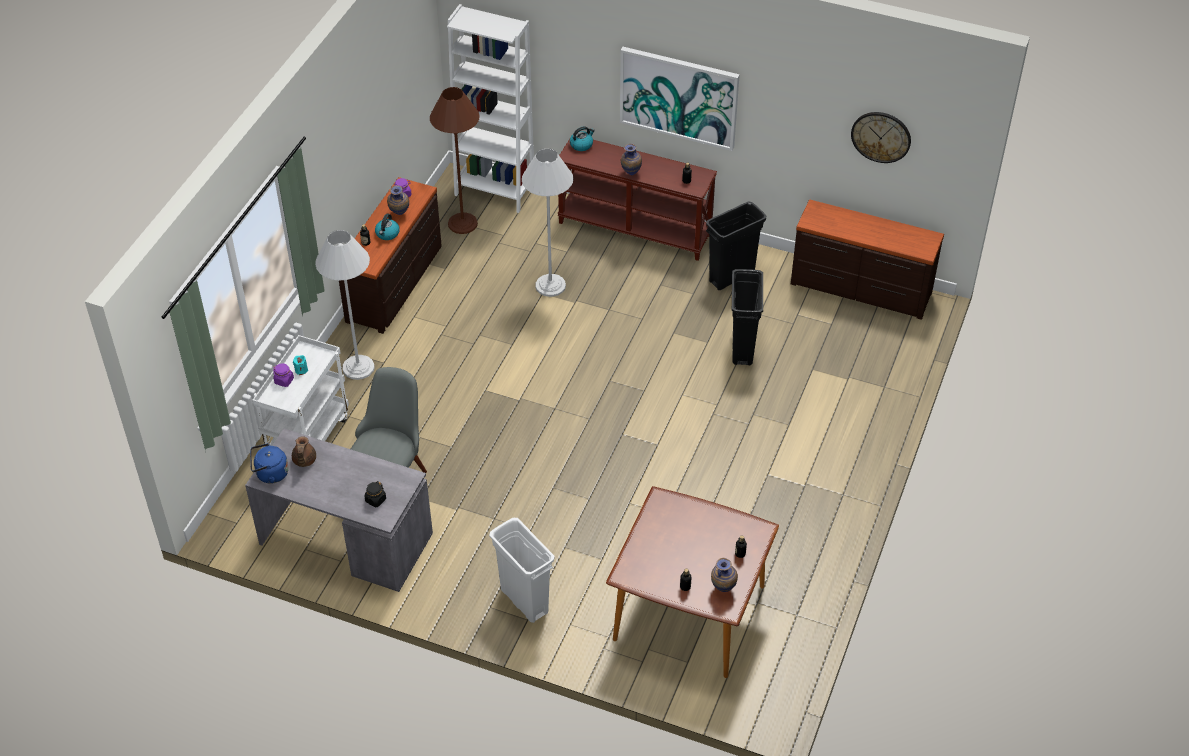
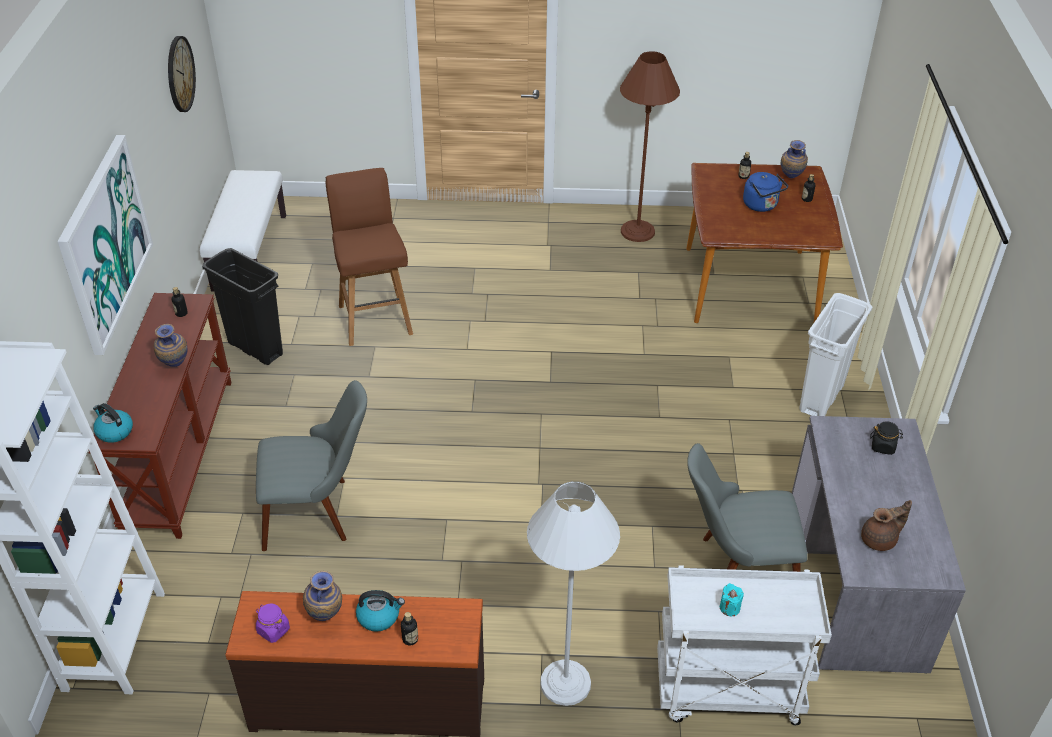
camera: 110 degrees left, 5 degrees down
blue kettle [250,443,289,484] -> blue kettle moved to [743,172,788,212]
purple jar [273,363,294,387] -> none
brown floor lamp [430,87,479,234] -> brown floor lamp moved to [620,51,680,242]
white floor lamp [522,148,573,297] -> grey chair [256,380,367,551]
black trash can [732,269,763,365] -> brown stool [326,168,413,346]
brown dresser [791,199,944,320] -> white bench [200,170,286,292]

